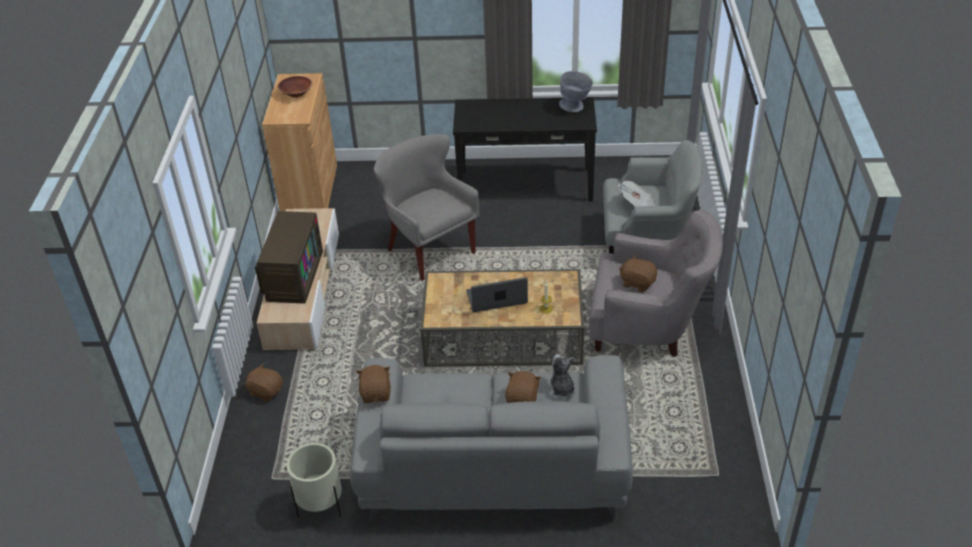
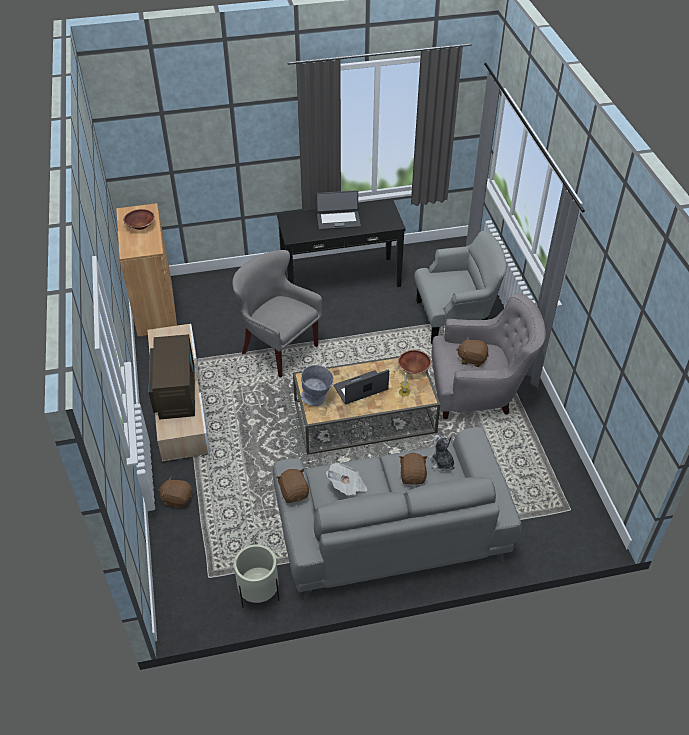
camera: 15 degrees left, 5 degrees up
grey bowl [559,71,593,112] -> grey bowl moved to [301,365,334,406]
newspaper [618,181,655,207] -> newspaper moved to [326,463,367,496]
none -> laptop [316,190,361,230]
none -> brown bowl [398,350,431,374]

